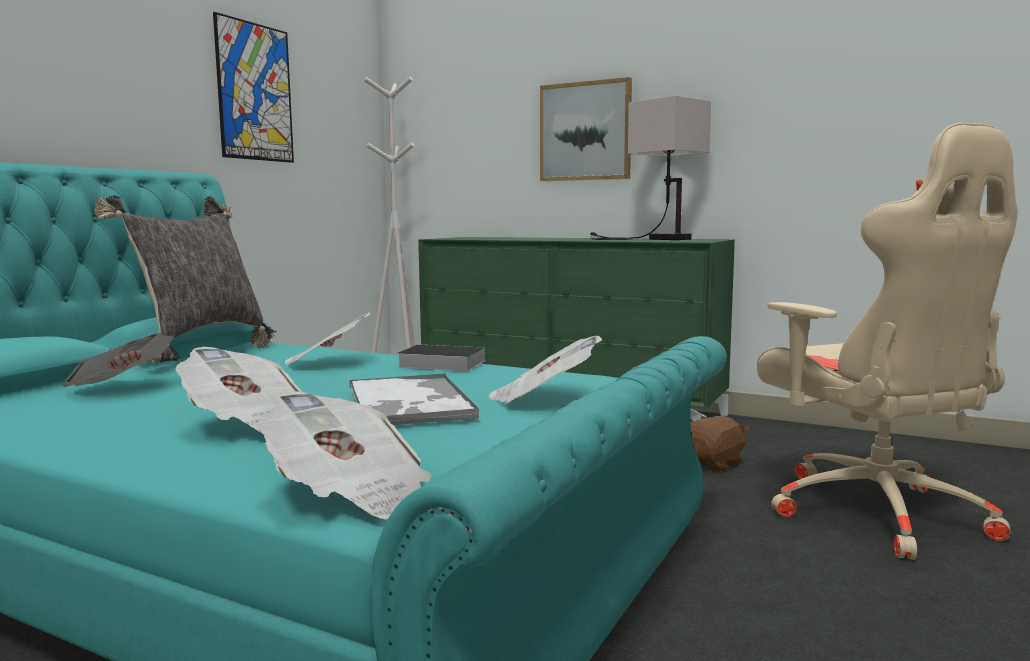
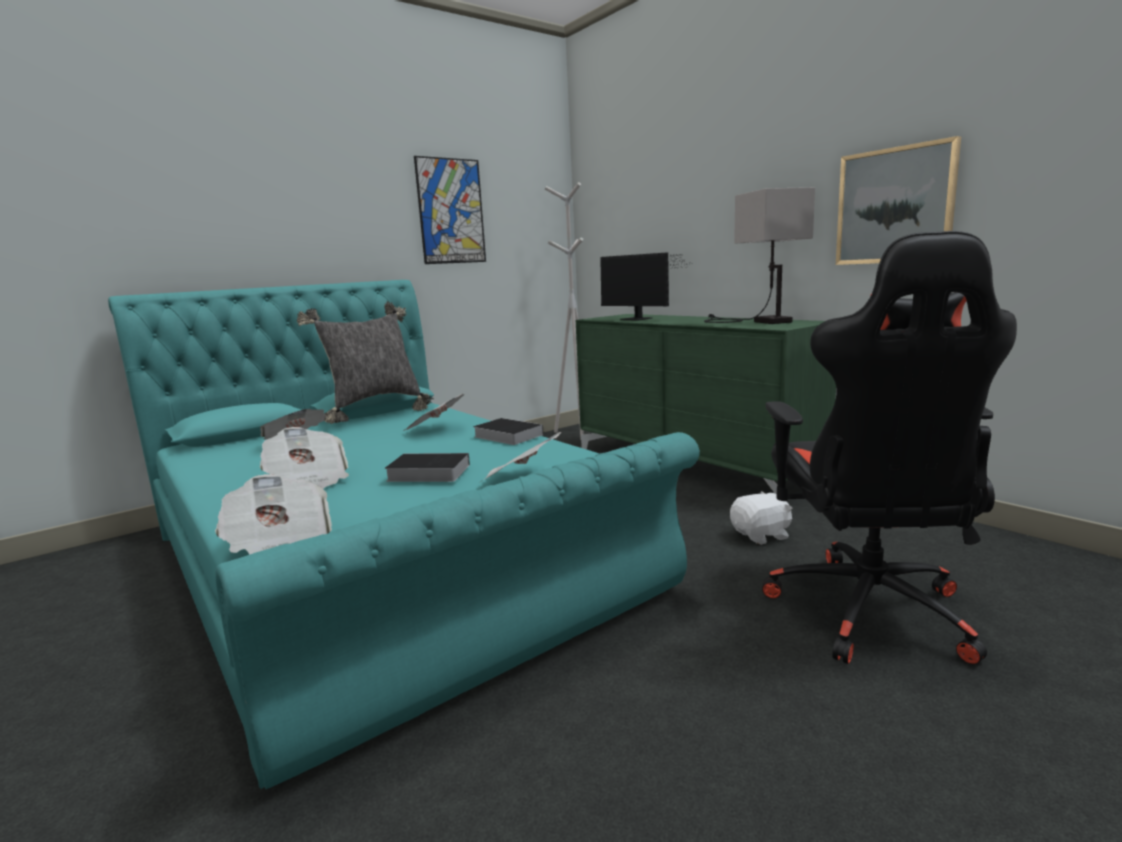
camera: 25 degrees right, 5 degrees up
tray [350,374,479,425] -> book [384,453,470,482]
picture [540,77,632,181] -> picture moved to [836,136,961,265]
brown plush toy [691,416,749,472] -> white plush toy [730,491,793,545]
beige office chair [757,123,1018,560] -> black office chair [762,231,1017,664]
none -> monitor [600,252,693,321]

